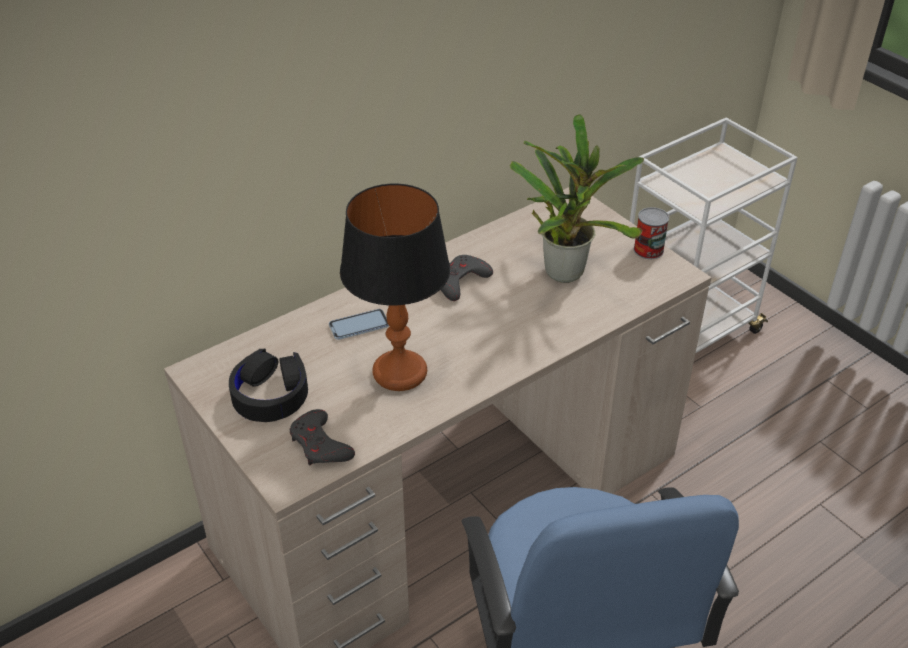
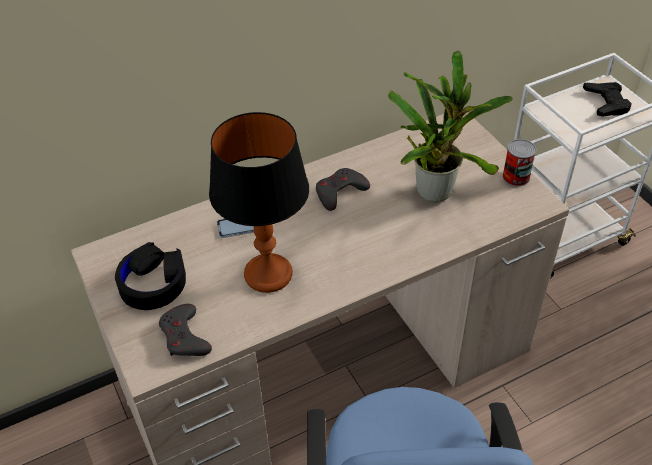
camera: 10 degrees right, 5 degrees up
none -> black game controller [583,82,632,117]

